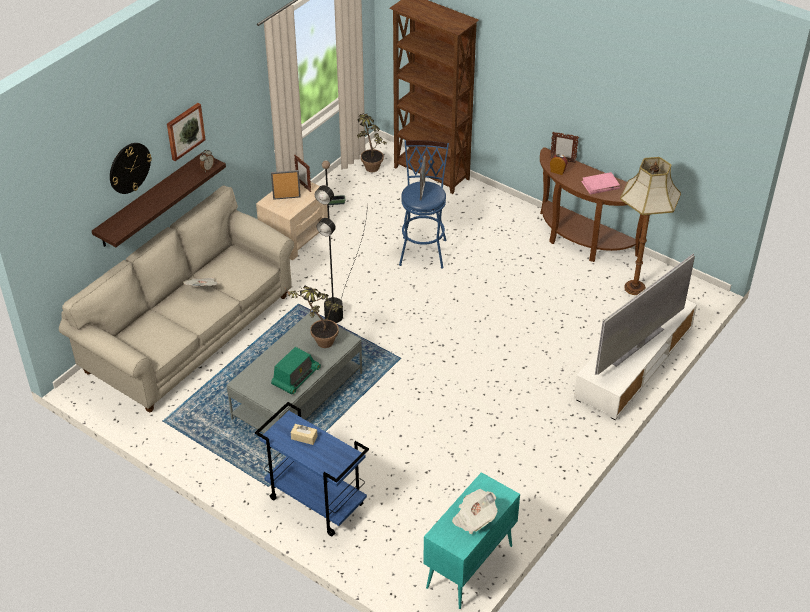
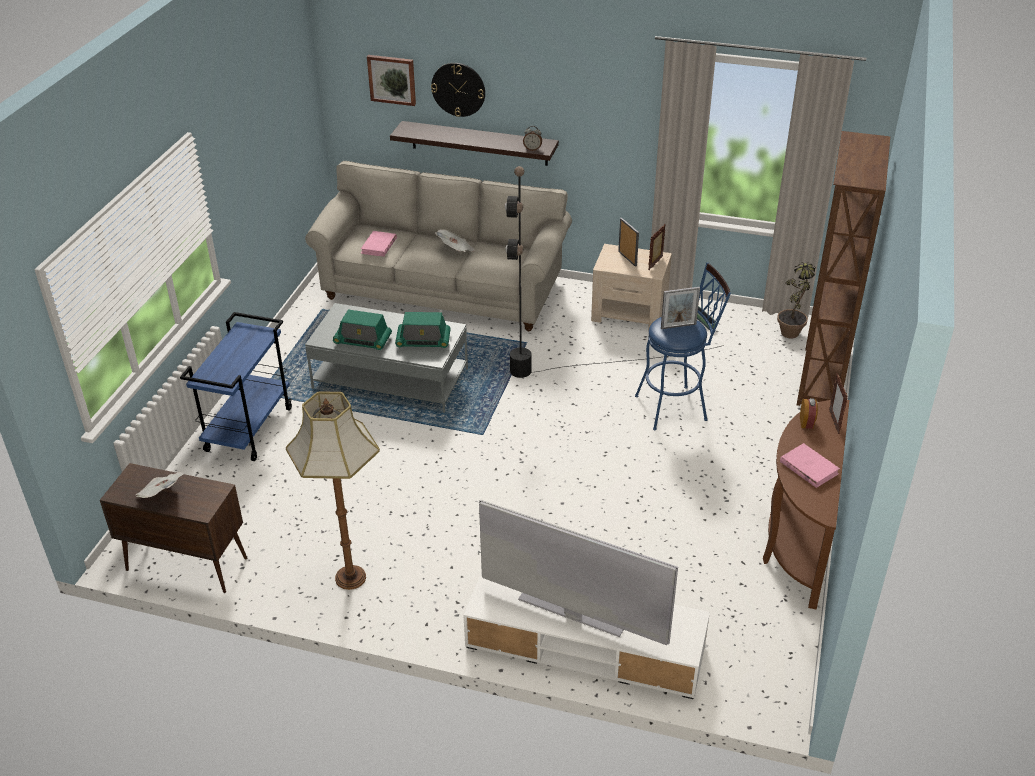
camera: 70 degrees right, 5 degrees down
picture [167,103,206,161] -> picture moved to [367,55,416,106]
potted plant [285,286,343,348] -> radio [395,312,451,348]
beige tissue box [291,424,318,445] -> none
turquoise cabinet [423,472,520,609] -> brown cabinet [100,463,247,593]
floor lamp [620,157,681,295] -> floor lamp moved to [286,391,380,590]
none -> pink book [361,231,397,257]

